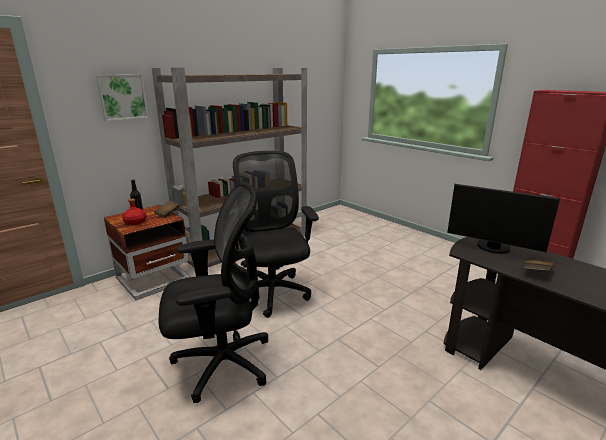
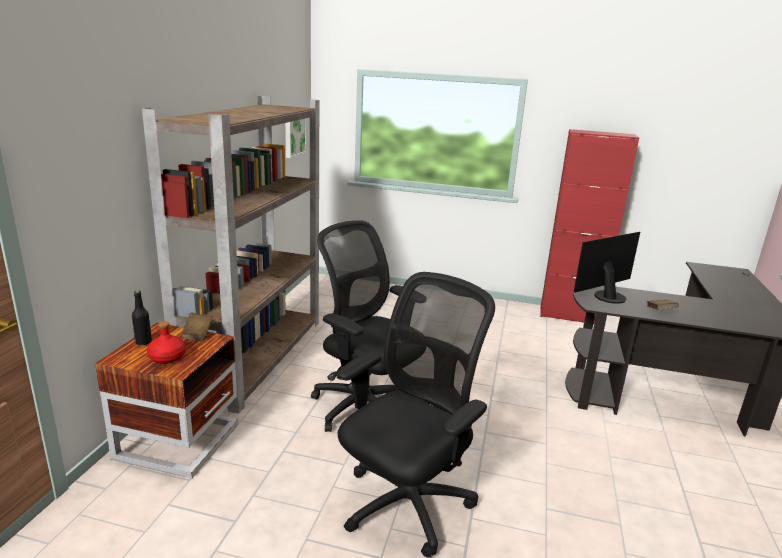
camera: 35 degrees left, 0 degrees up
picture [96,75,149,121] -> picture moved to [285,119,306,158]
monitor [447,184,560,254] -> monitor turned 150 degrees clockwise [574,232,640,304]

